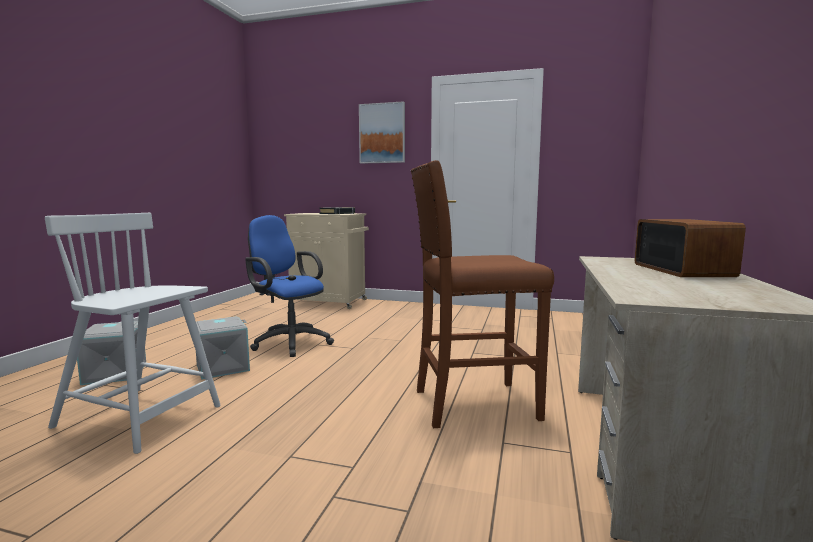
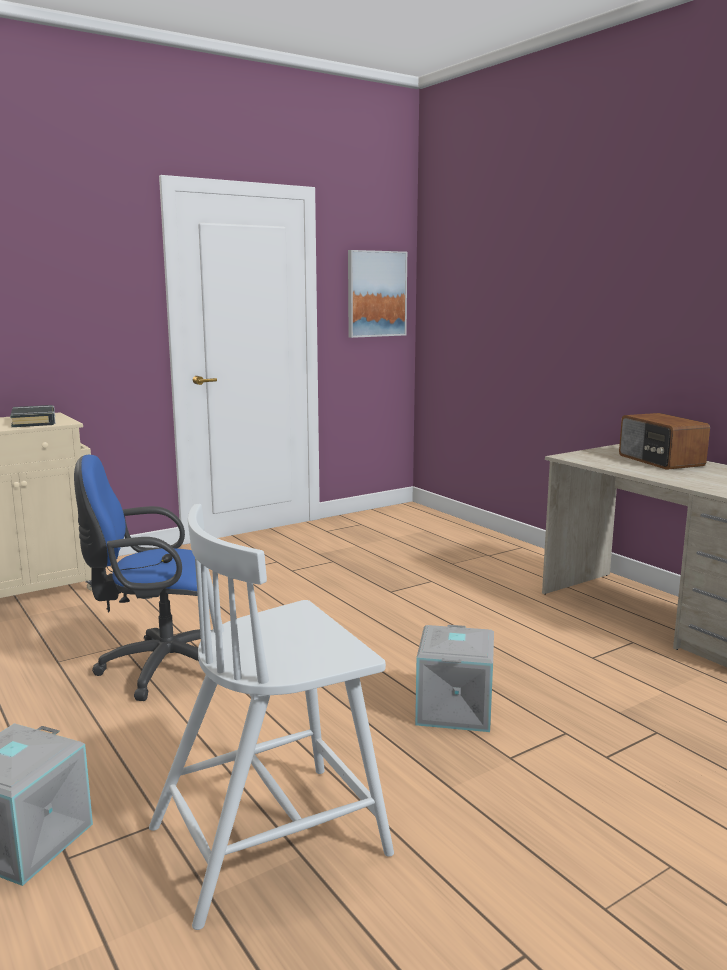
camera: 50 degrees left, 5 degrees up
grey storage box [196,316,250,380] -> grey storage box moved to [415,625,494,732]
picture [359,101,405,164] -> picture moved to [348,250,407,338]
brown stool [411,160,554,428] -> none
radio [635,219,746,277] -> radio turned 150 degrees counterclockwise [619,413,710,470]

